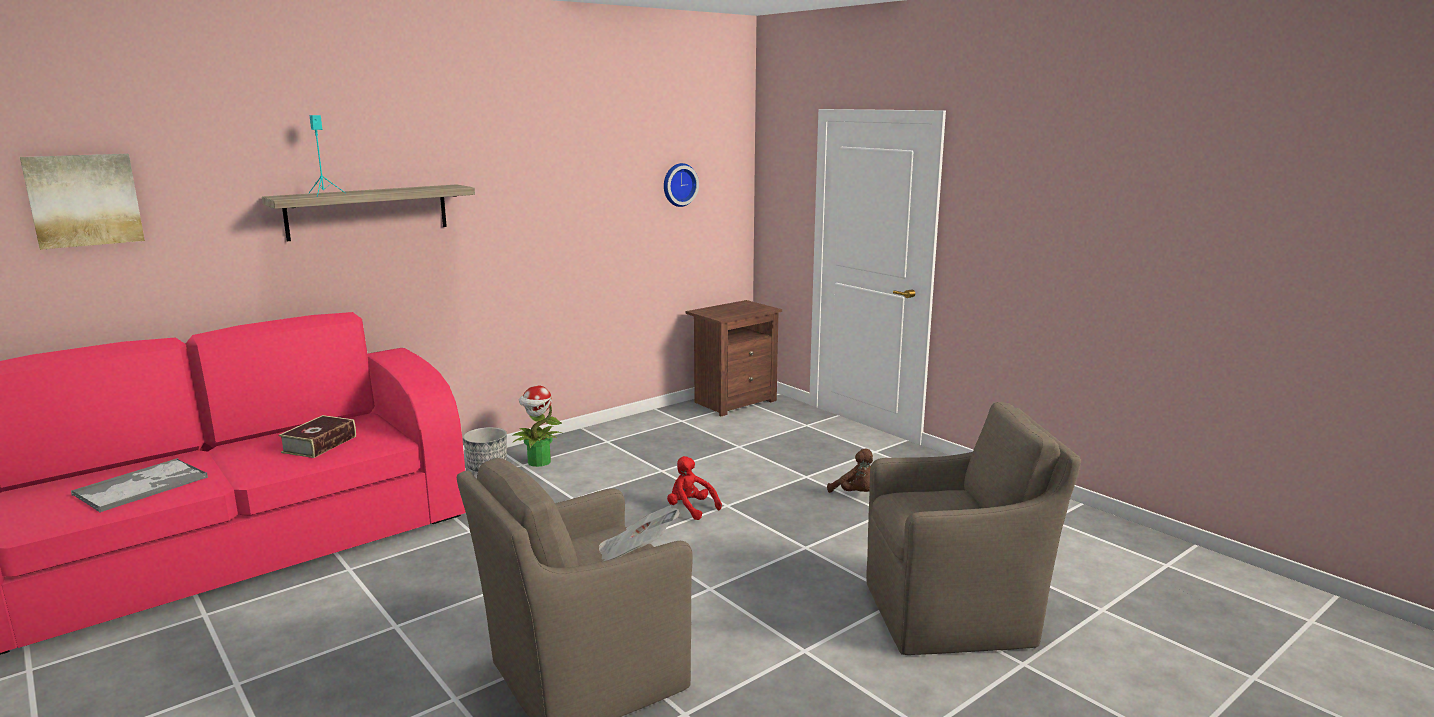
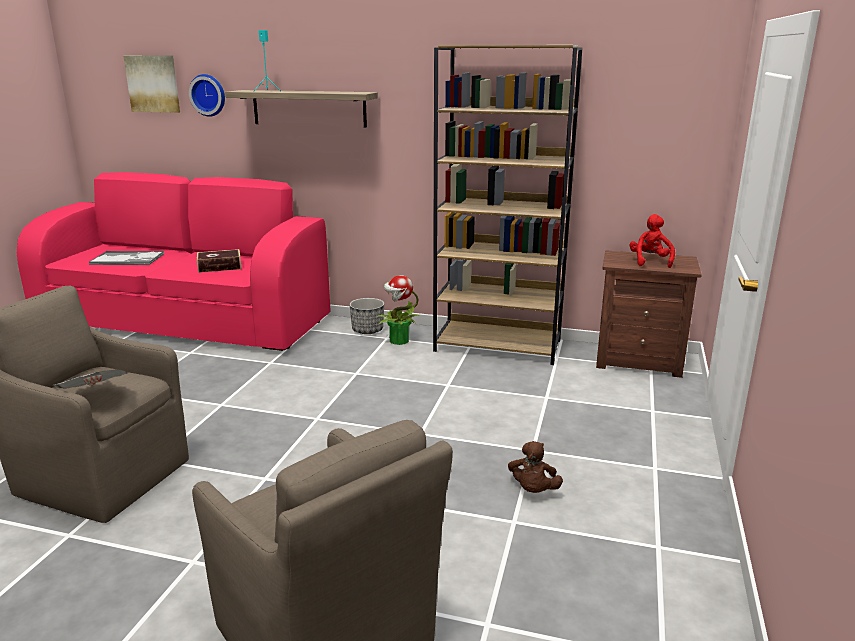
camera: 55 degrees right, 5 degrees up
wall clock [664,163,699,207] -> wall clock moved to [189,74,225,117]
red plush toy [667,456,722,520] -> red plush toy moved to [630,214,675,268]
none -> brown bookcase [433,45,582,365]

